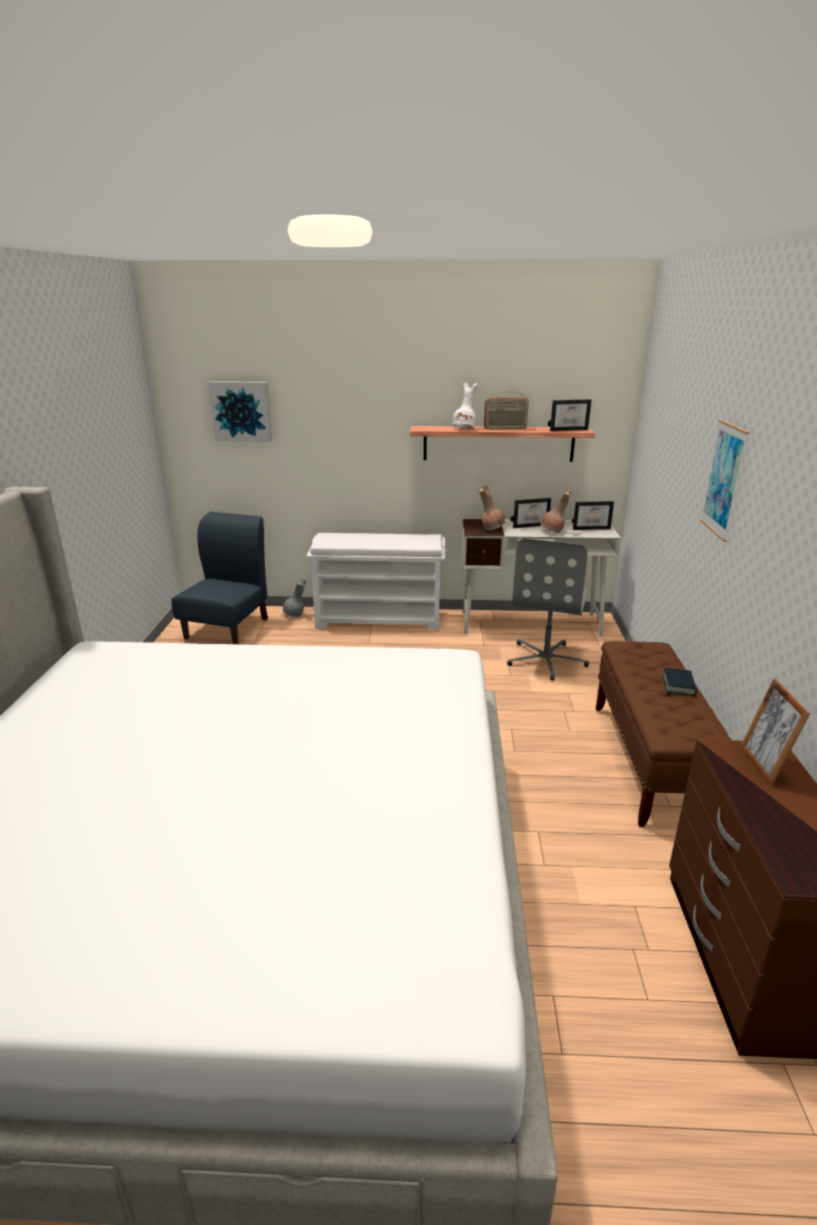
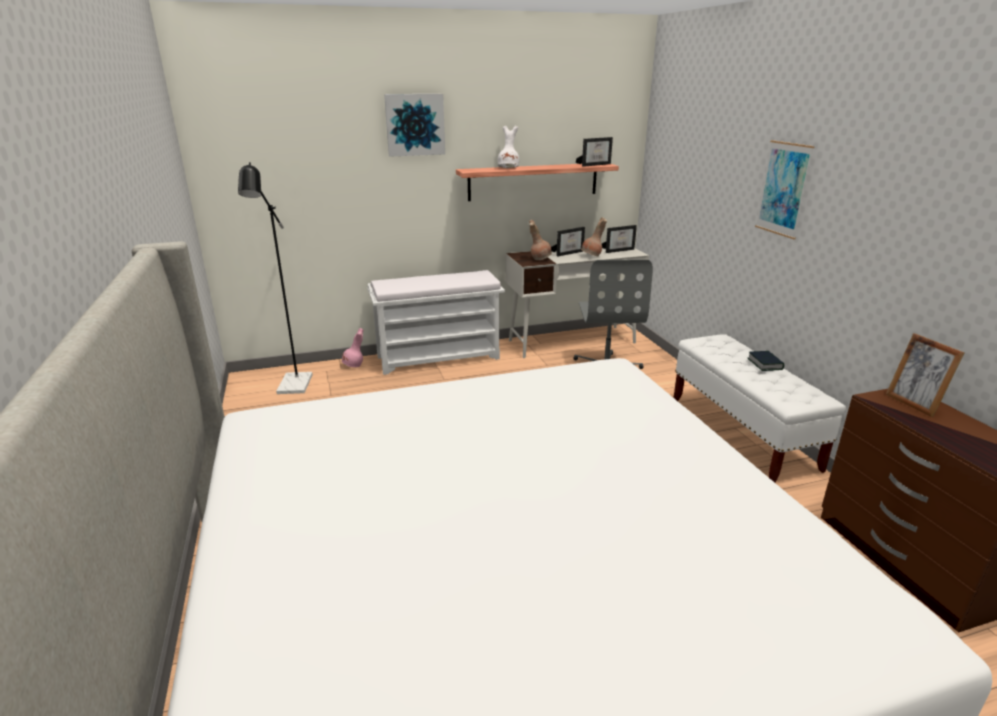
camera: 20 degrees left, 0 degrees up
blue chair [171,512,268,644] -> black floor lamp [238,162,313,394]
picture [208,381,272,442] -> picture moved to [384,94,445,157]
grey vase [283,579,306,617] -> pink vase [342,328,363,367]
radio [484,391,529,430] -> none
brown bench [596,641,731,827] -> white bench [674,335,846,483]

